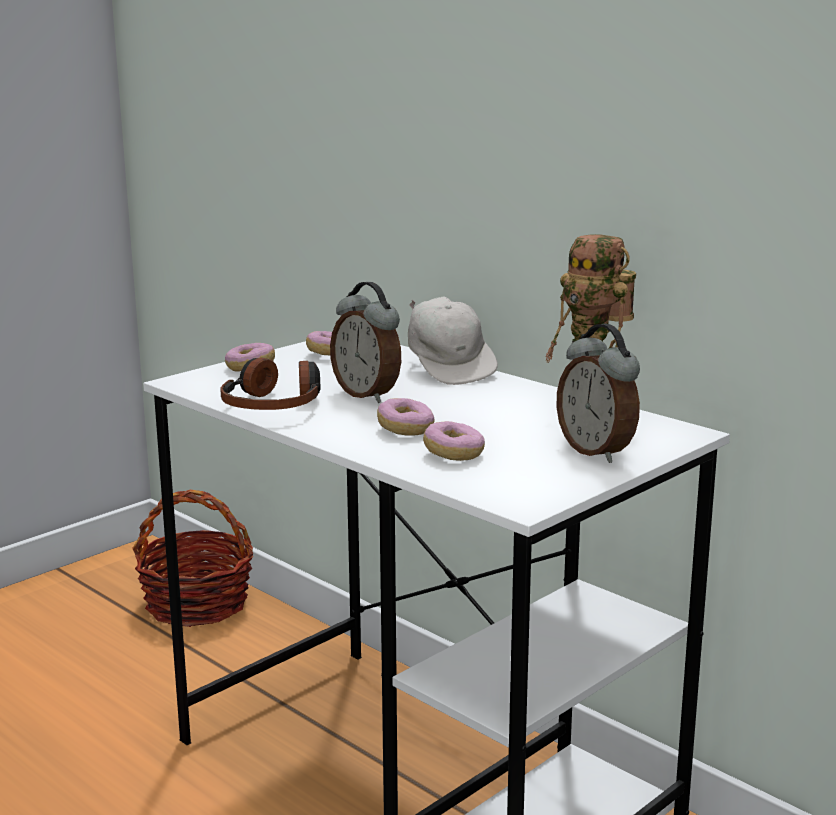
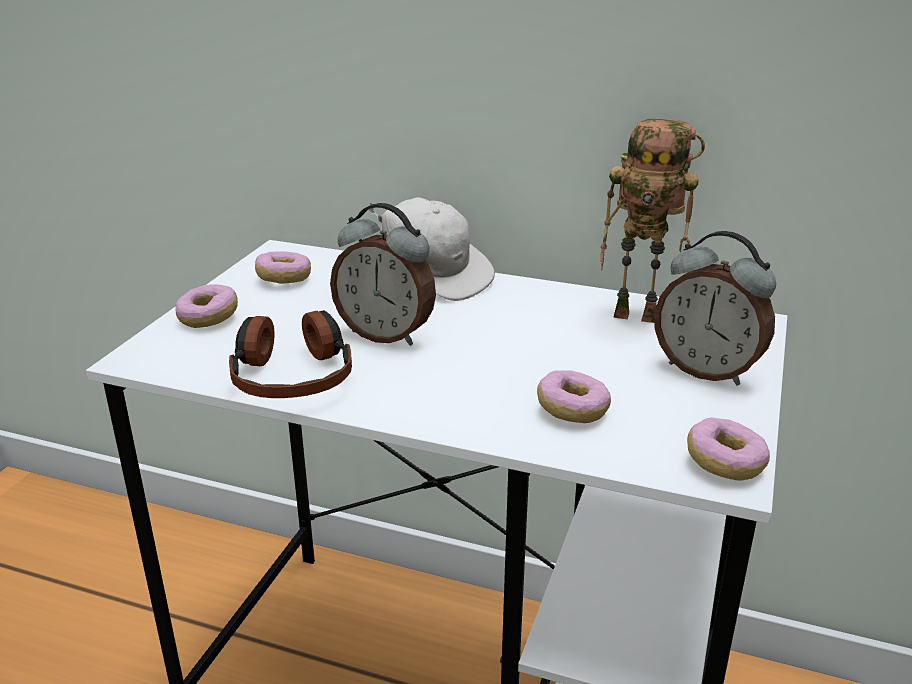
camera: 25 degrees left, 10 degrees up
basket [132,490,254,627] -> none
donut [377,398,435,436] -> donut moved to [687,417,770,481]

